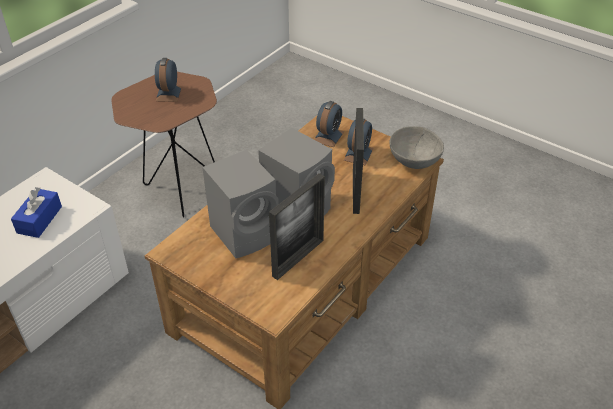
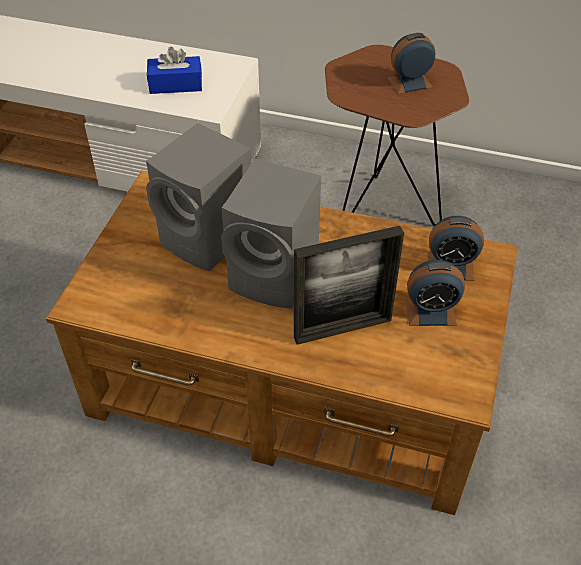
camera: 70 degrees right, 5 degrees up
picture frame [269,173,325,280] -> none
grey bowl [390,126,444,169] -> none

